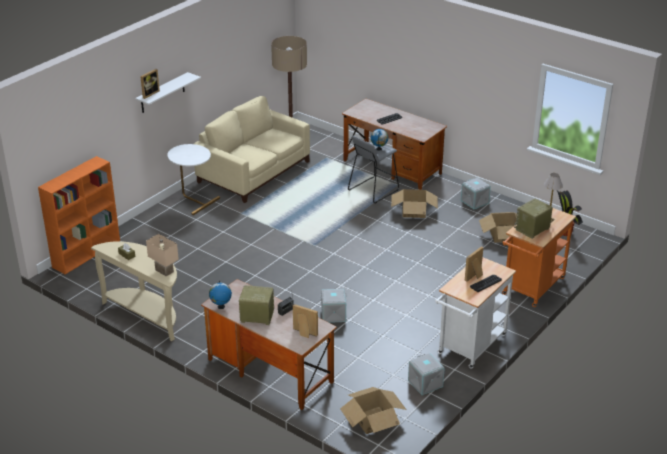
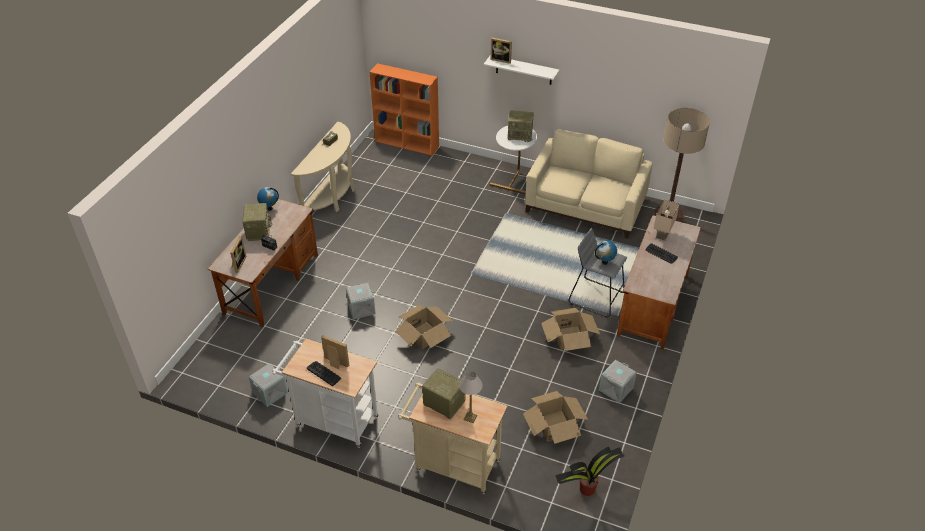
camera: 75 degrees right, 10 degrees up
beige table lamp [146,234,179,276] -> beige table lamp moved to [654,199,680,241]
cardboard box [340,387,406,434] -> cardboard box moved to [395,305,453,349]
orange cart [502,208,576,307] -> beige cart [398,383,507,494]
none -> radio [508,110,534,142]

